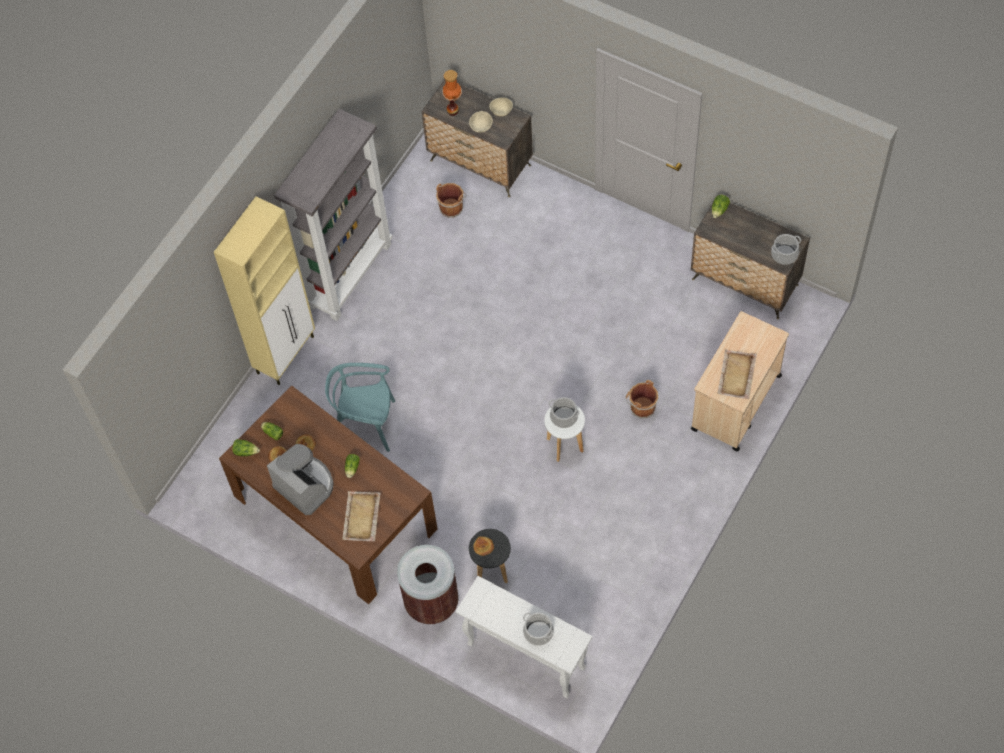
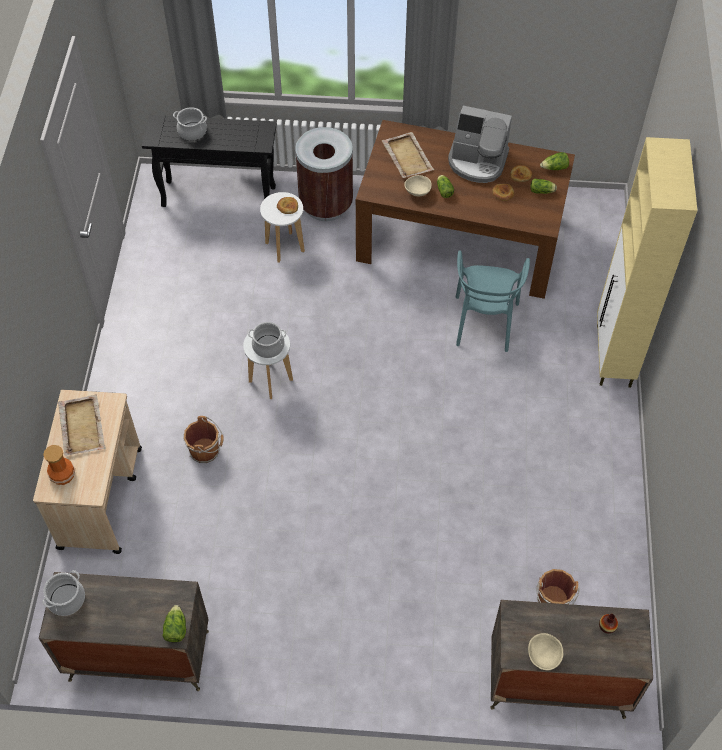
camera: 150 degrees right, 5 degrees down
grey bookcase [274,109,393,321] -> none
turquoise chair [325,363,395,452] -> turquoise chair turned 120 degrees clockwise [456,250,530,352]
vase [442,70,462,101] -> vase moved to [43,445,75,485]
white console table [456,576,592,698] -> black console table [142,115,277,207]
beige bowl [469,111,493,133] -> beige bowl moved to [404,175,432,196]
black stool [469,529,511,584] -> white stool [260,192,305,263]

